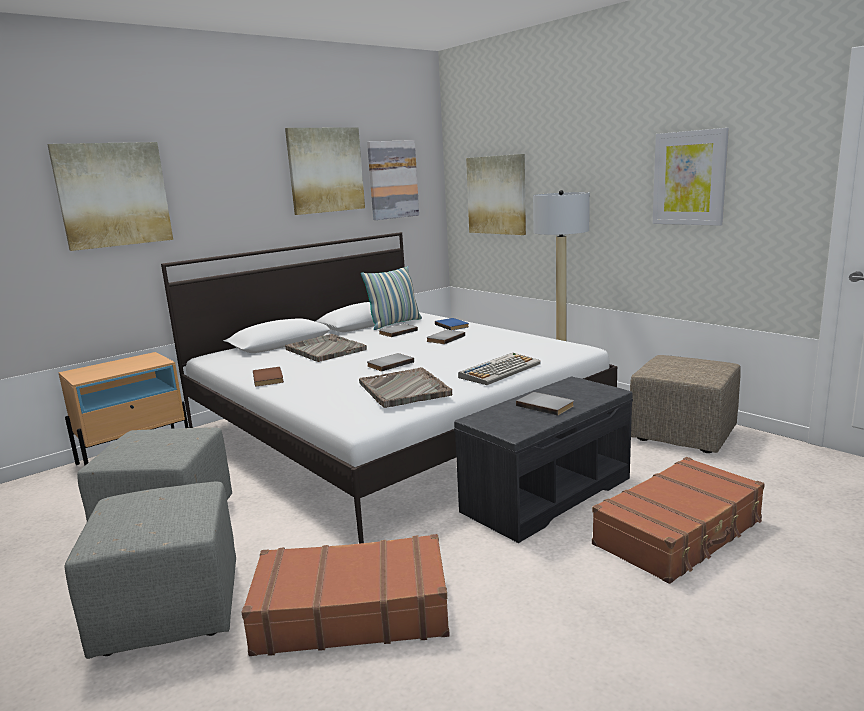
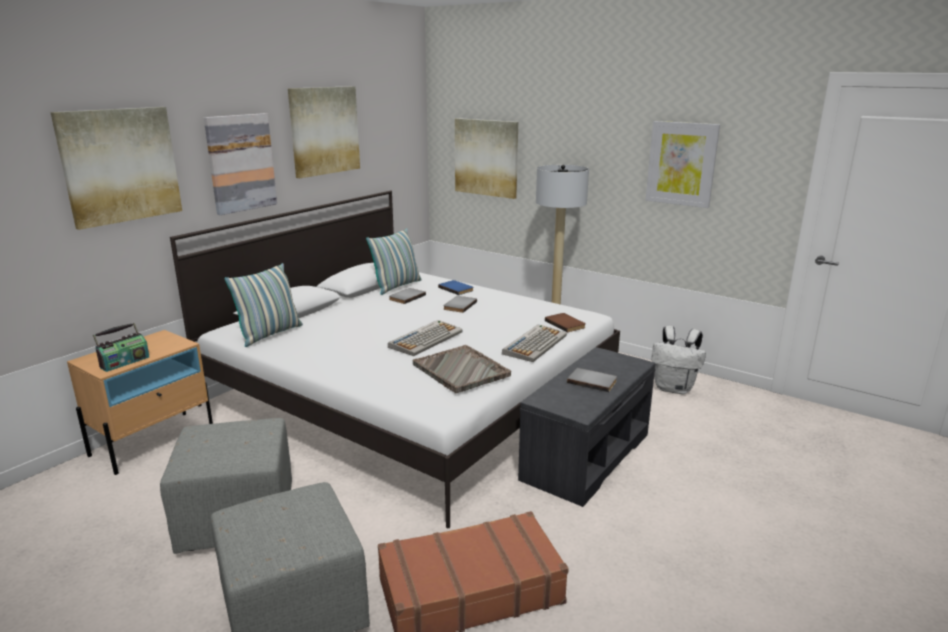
camera: 15 degrees left, 5 degrees up
brown book [253,367,284,387] -> brown book moved to [545,313,586,333]
grey tray [285,334,367,362] -> none
picture [367,140,419,220] -> picture moved to [204,113,277,215]
grey book [367,353,414,371] -> keyboard [388,320,463,356]
brown suitcase [592,457,765,584] -> none
beige ottoman [630,355,741,453] -> white backpack [651,326,706,394]
none -> radio [93,323,149,372]
none -> pillow [224,263,303,347]

